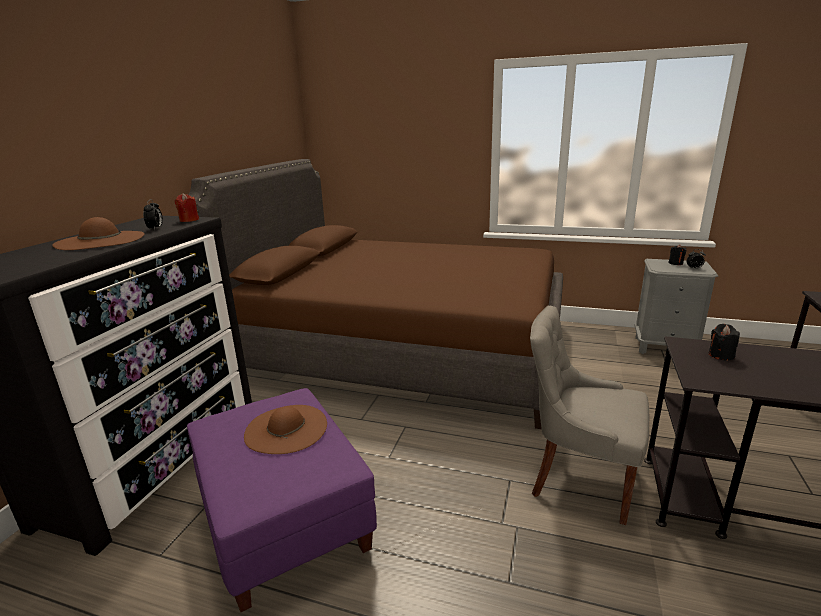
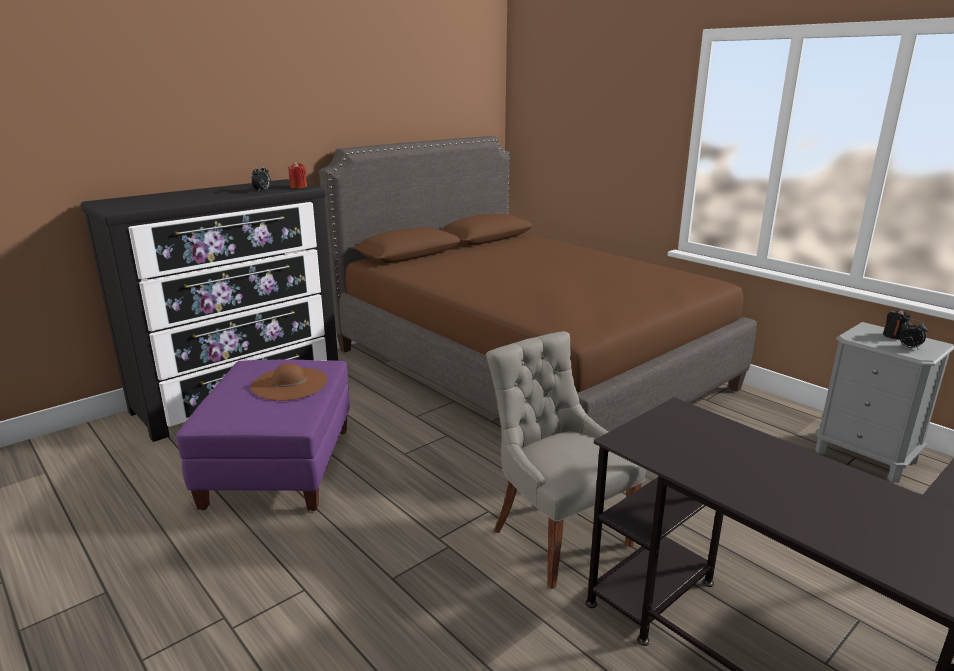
camera: 30 degrees right, 0 degrees up
brown hat [52,217,145,250] -> none
black candle [709,324,740,360] -> none

